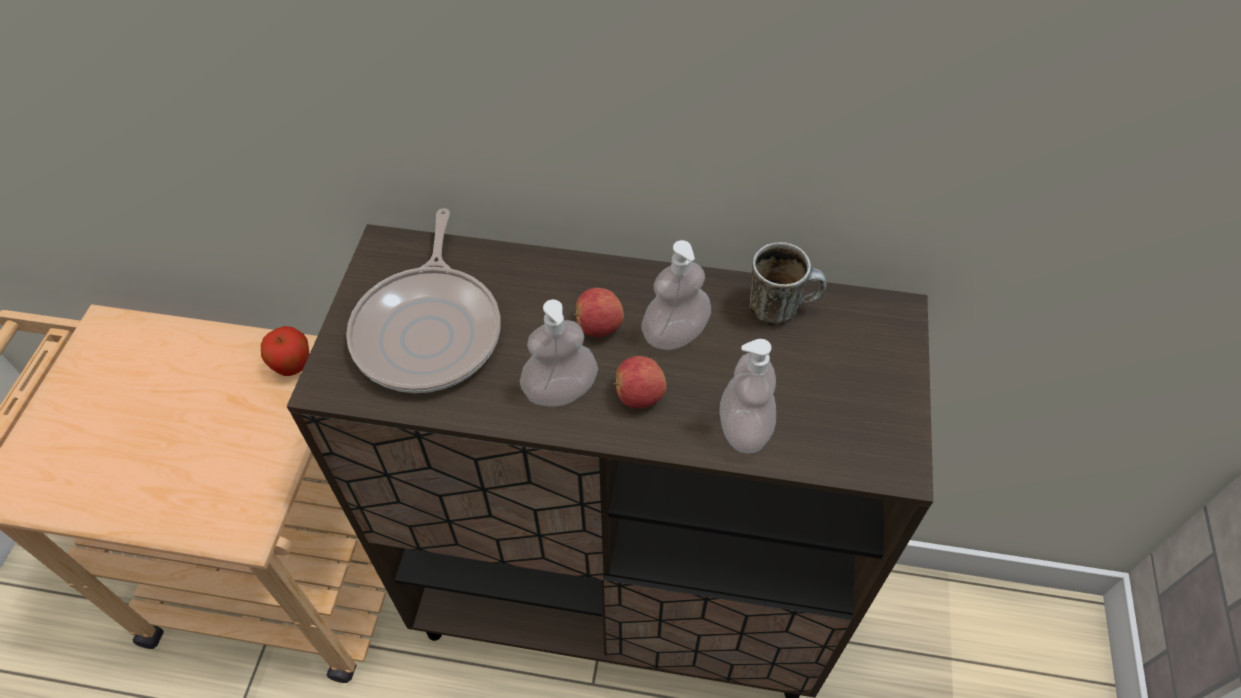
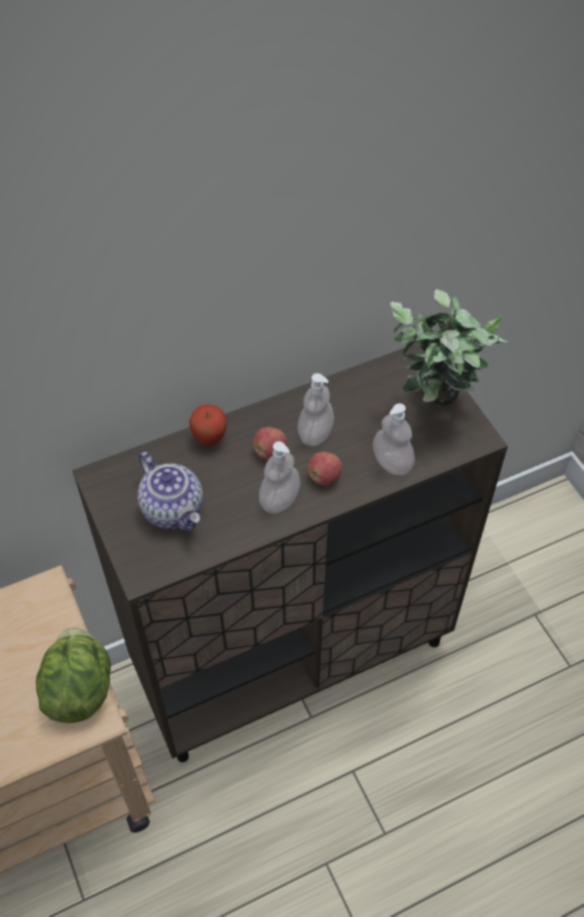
camera: 35 degrees left, 0 degrees up
apple [261,326,309,376] -> apple moved to [189,404,228,446]
frying pan [346,208,501,393] -> teapot [137,451,203,531]
mug [749,242,827,325] -> none
none -> lettuce [36,628,111,723]
none -> potted plant [390,289,508,406]

